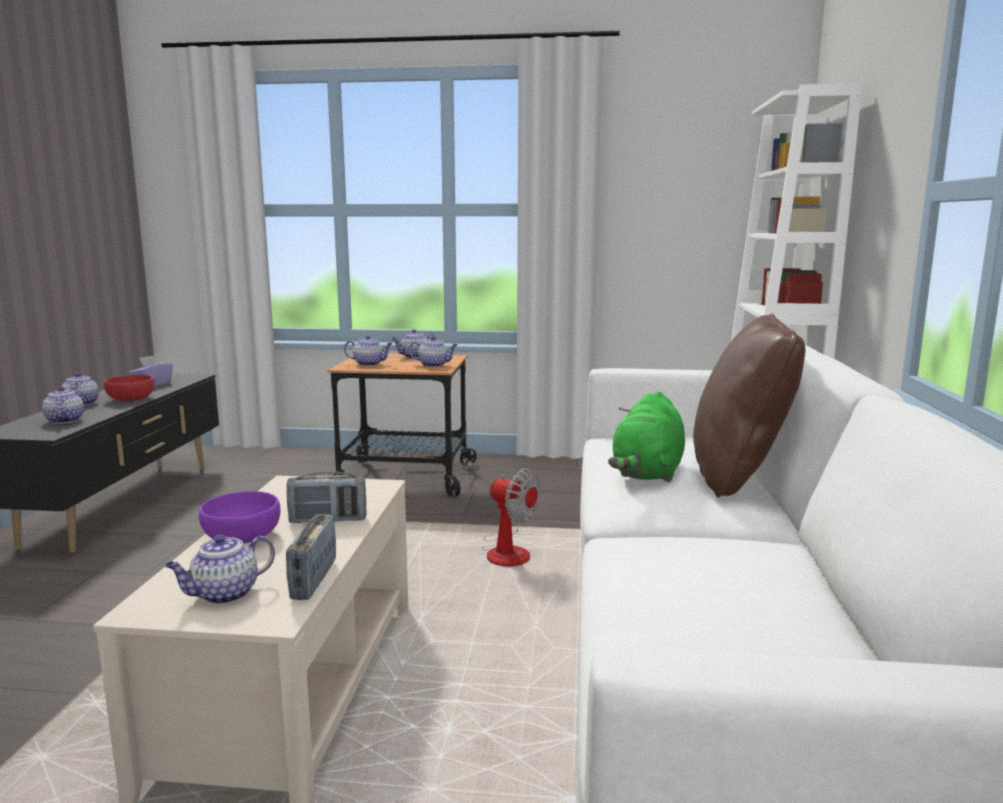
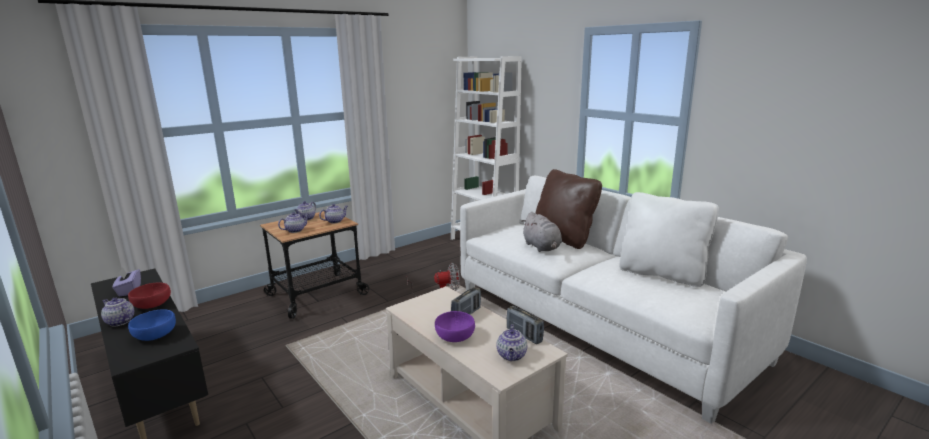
camera: 45 degrees left, 5 degrees up
teapot [42,386,84,424] -> blue bowl [128,309,176,341]
green plush toy [608,391,685,482] -> grey plush toy [521,212,562,252]
none -> white pillow [619,192,719,287]

